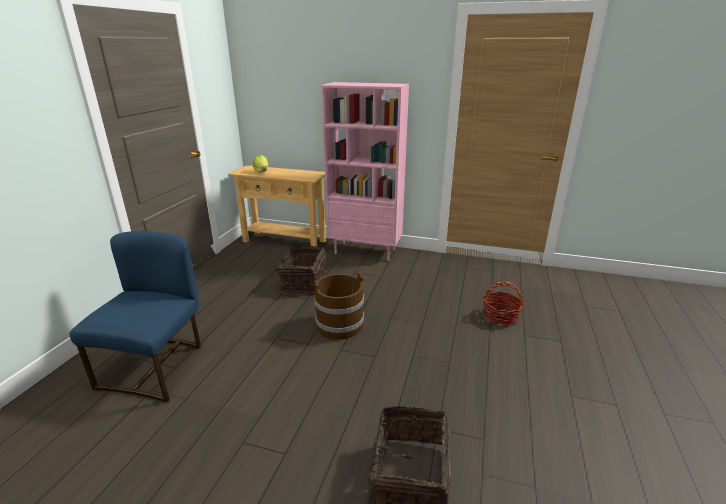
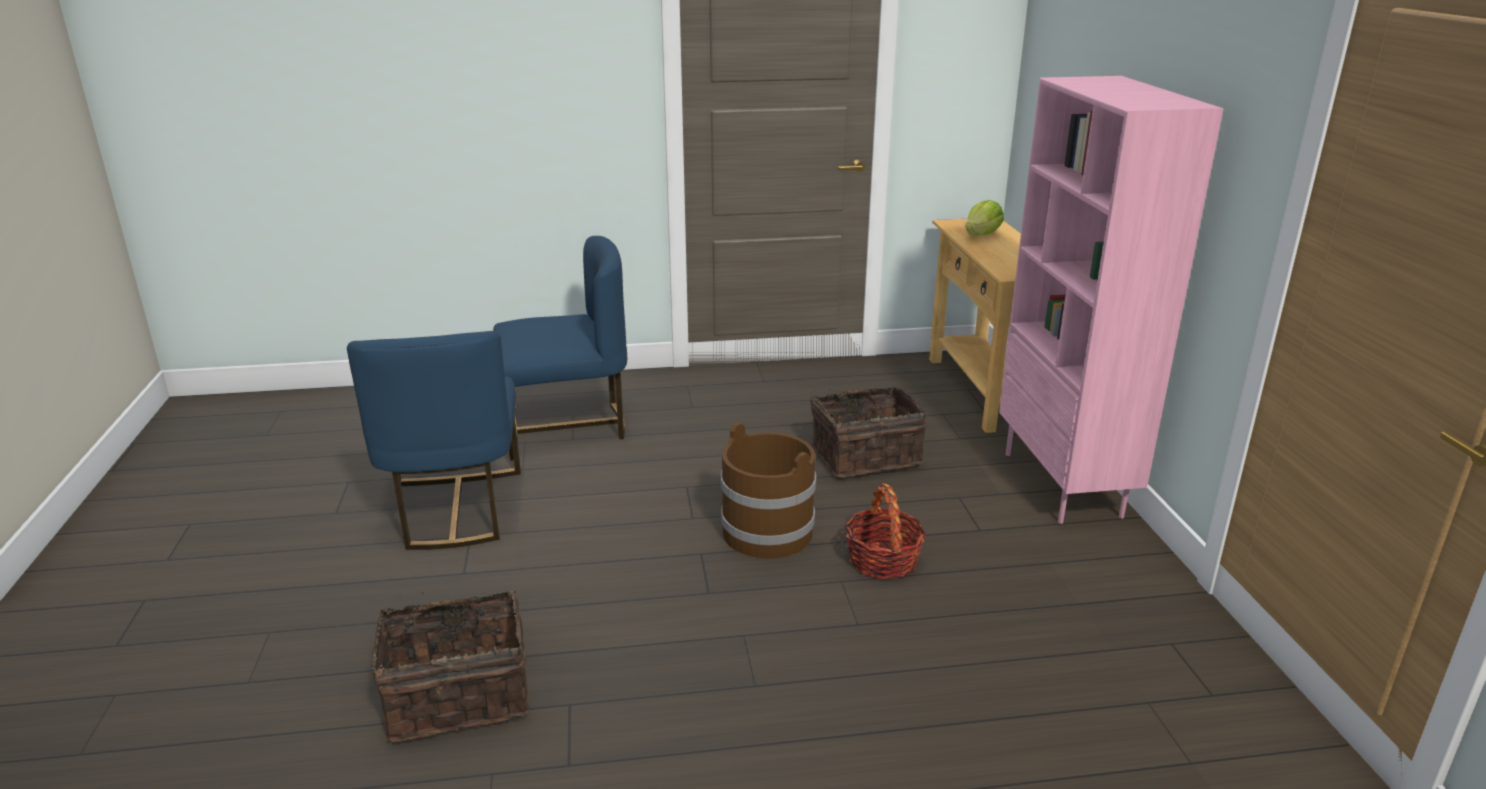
camera: 65 degrees right, 0 degrees up
basket [483,281,524,325] -> basket moved to [845,483,926,579]
none -> blue chair [347,331,521,550]

